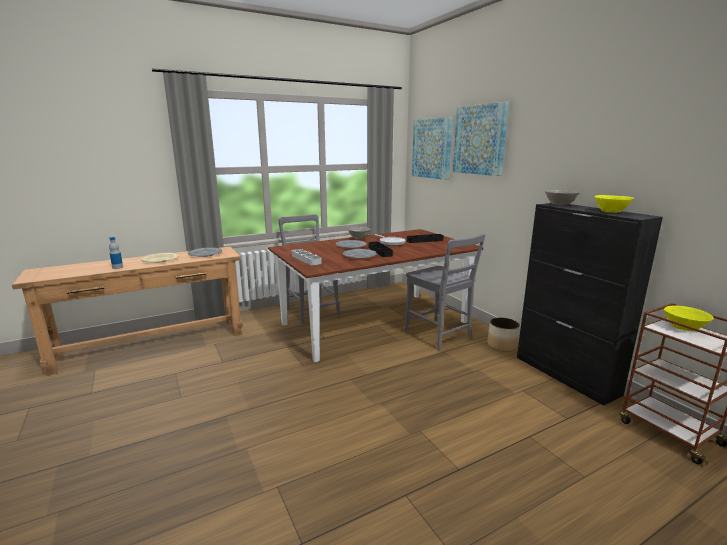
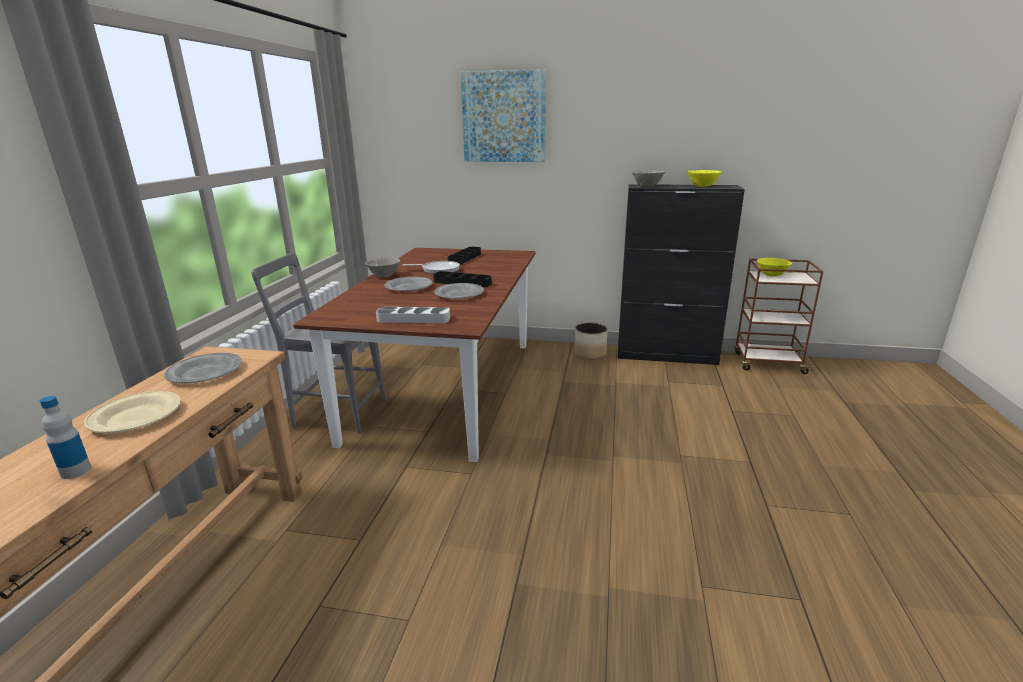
camera: 50 degrees left, 5 degrees up
grey chair [404,234,485,351] -> none
picture [412,117,453,180] -> none

